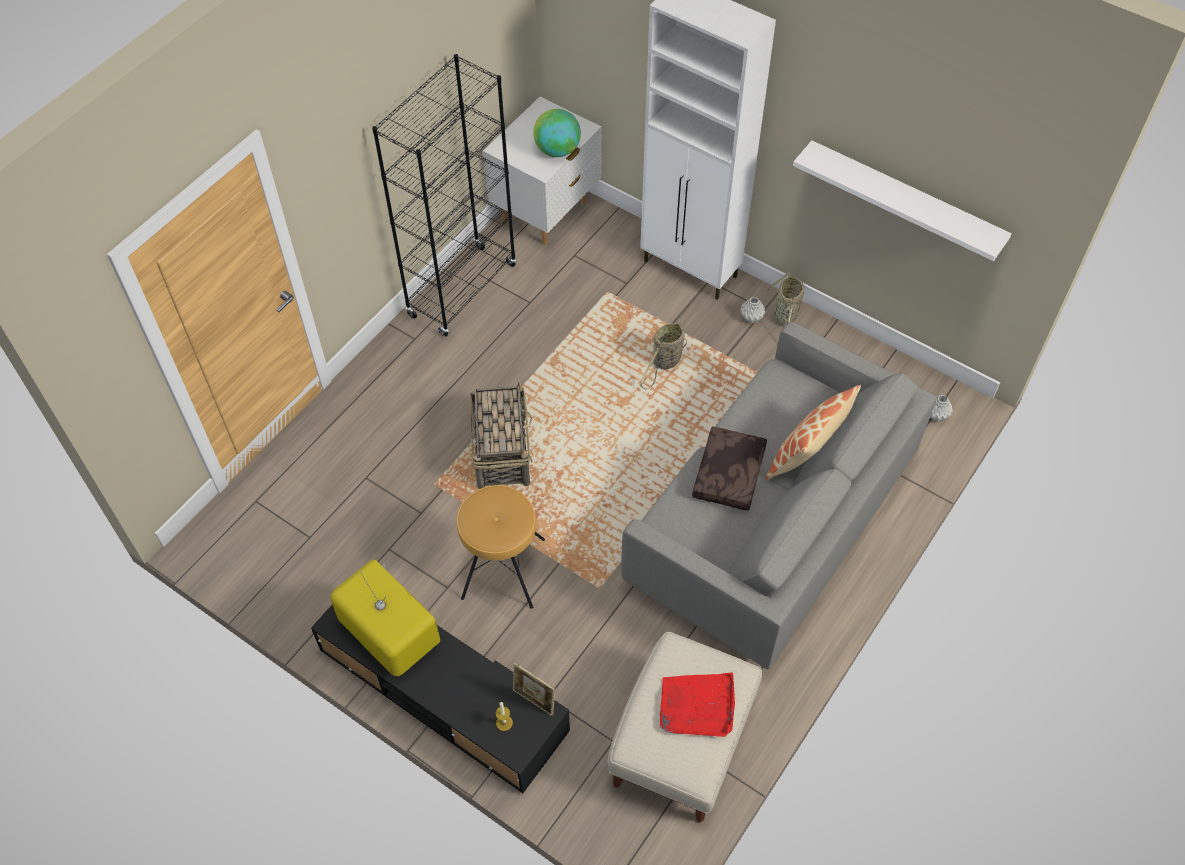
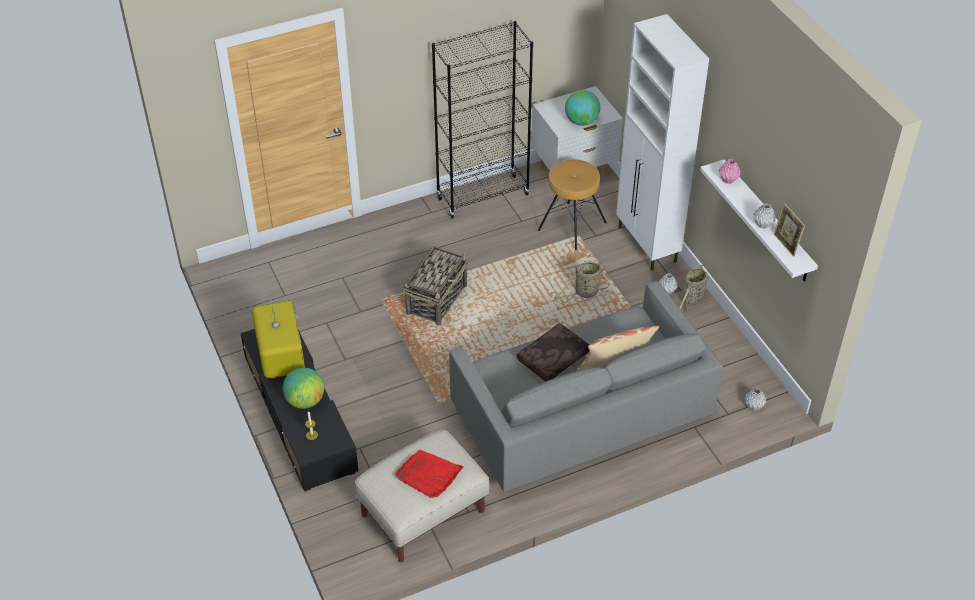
camera: 30 degrees right, 10 degrees down
brown stool [457,485,545,609] -> brown stool moved to [538,159,607,250]
picture frame [513,663,555,716] -> picture frame moved to [774,203,805,257]
none -> globe [283,367,324,409]
none -> pink vase [719,159,741,184]
none -> grey vase [753,203,776,229]

